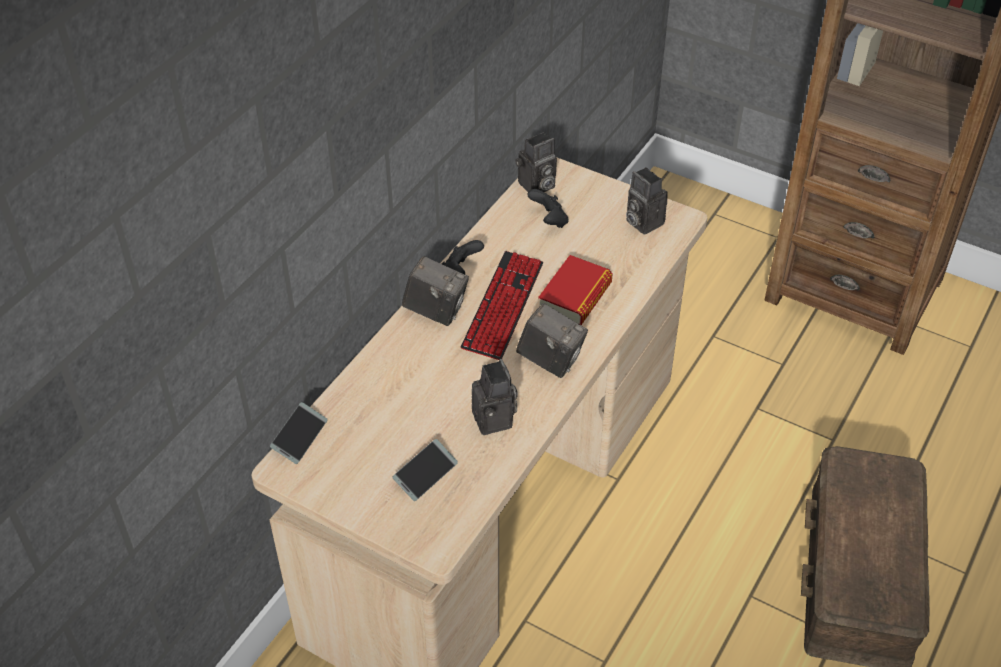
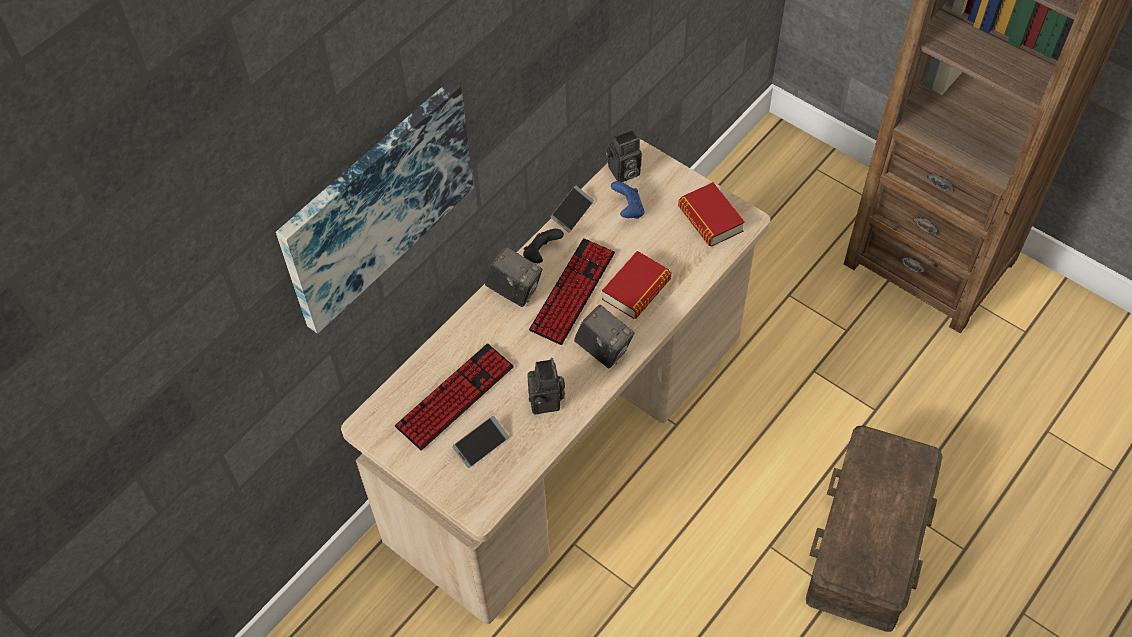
camera: 10 degrees right, 10 degrees up
phone [270,402,327,464] -> phone moved to [550,186,594,232]
black game controller [527,189,569,228] -> blue game controller [611,181,645,219]
camera [626,167,668,235] -> book [678,182,745,247]
none -> picture [276,80,474,334]
none -> keyboard [395,344,514,450]

